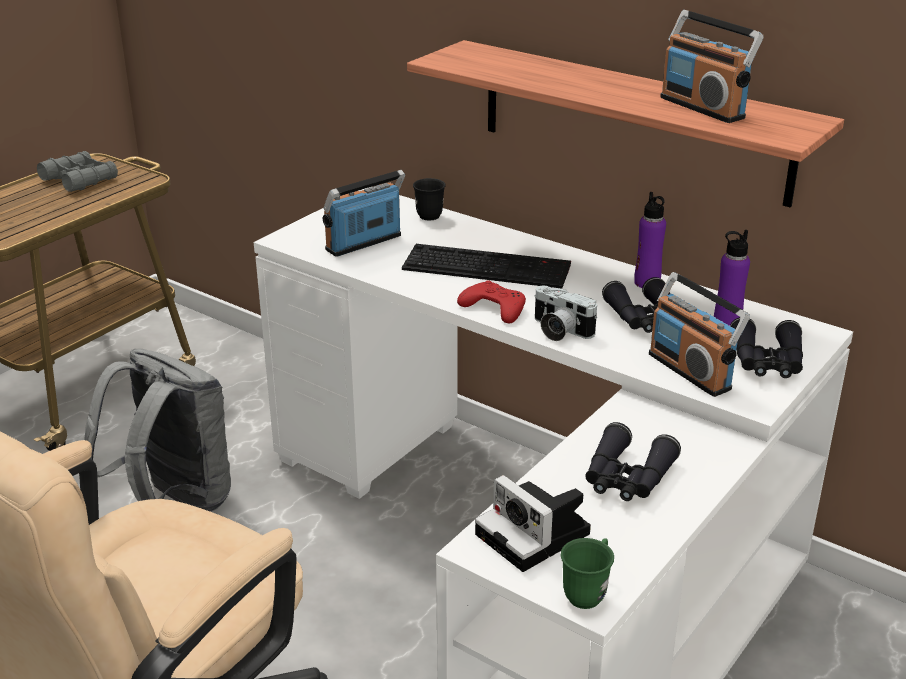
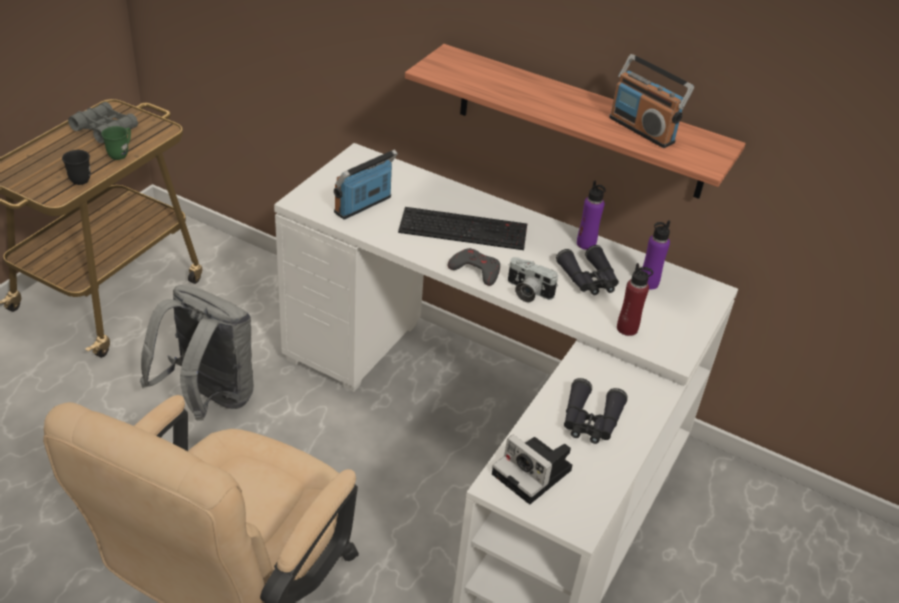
camera: 10 degrees left, 10 degrees up
black mug [413,178,446,220] -> black mug moved to [62,149,91,185]
red game controller [457,280,526,324] -> grey game controller [448,248,500,286]
green mug [561,538,614,609] -> green mug moved to [101,126,131,160]
radio [649,272,750,397] -> red bottle [617,263,653,336]
black binoculars [730,317,803,378] -> none

